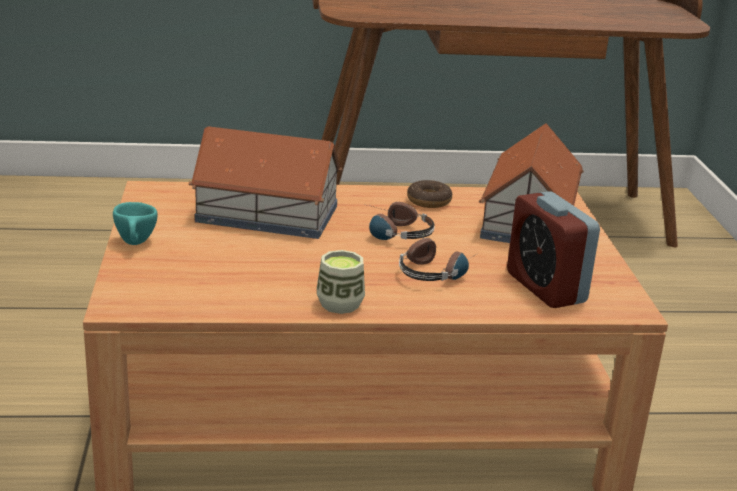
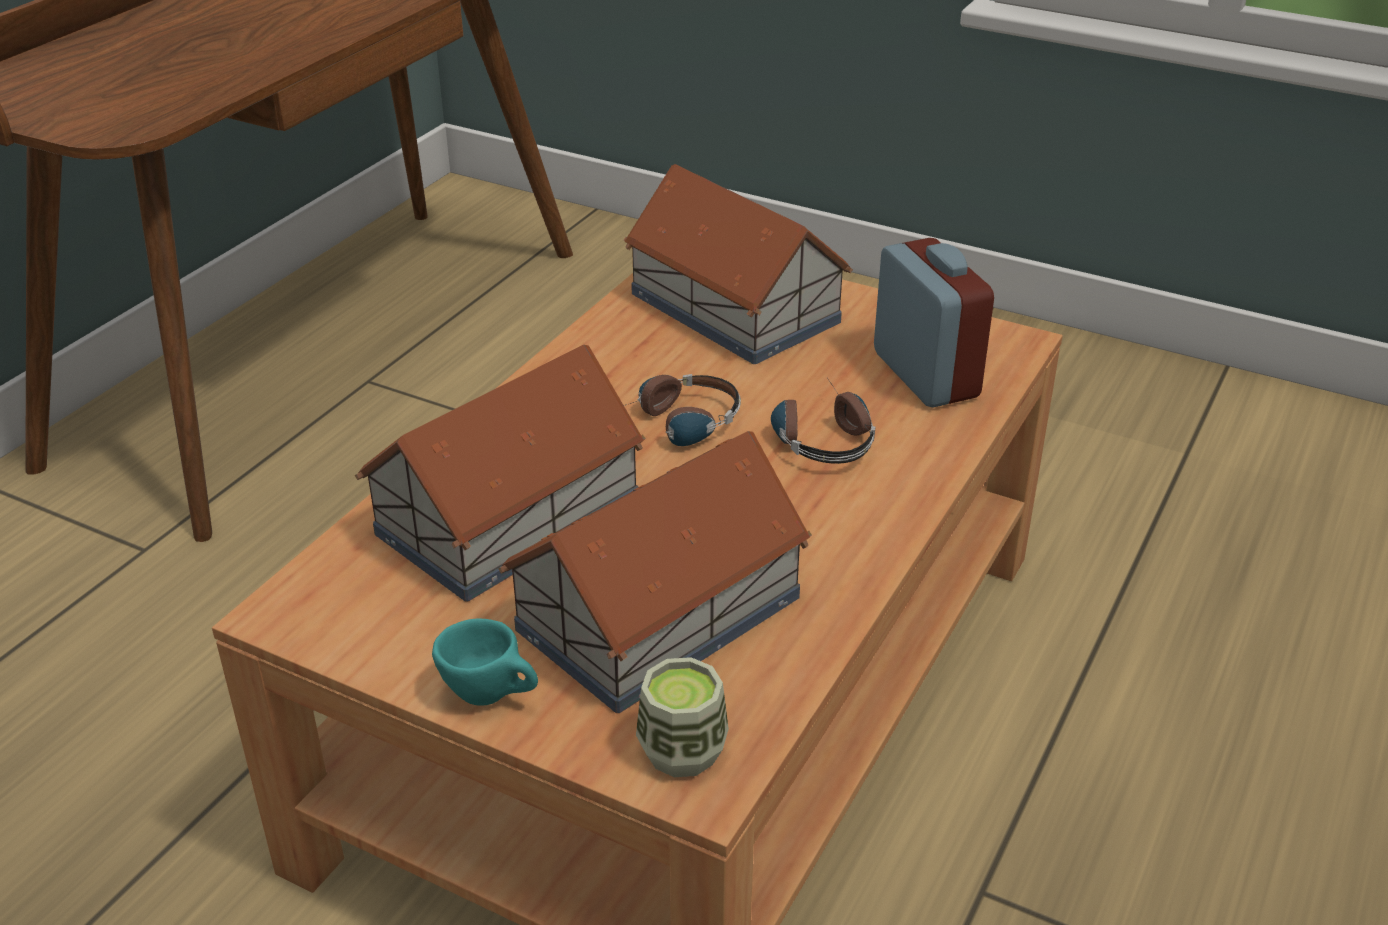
camera: 55 degrees left, 10 degrees up
cup [317,250,365,314] -> cup moved to [636,657,729,777]
donut [407,180,452,208] -> none
alarm clock [507,191,600,308] -> alarm clock turned 120 degrees counterclockwise [874,238,994,408]
none -> toy house [498,431,812,713]

